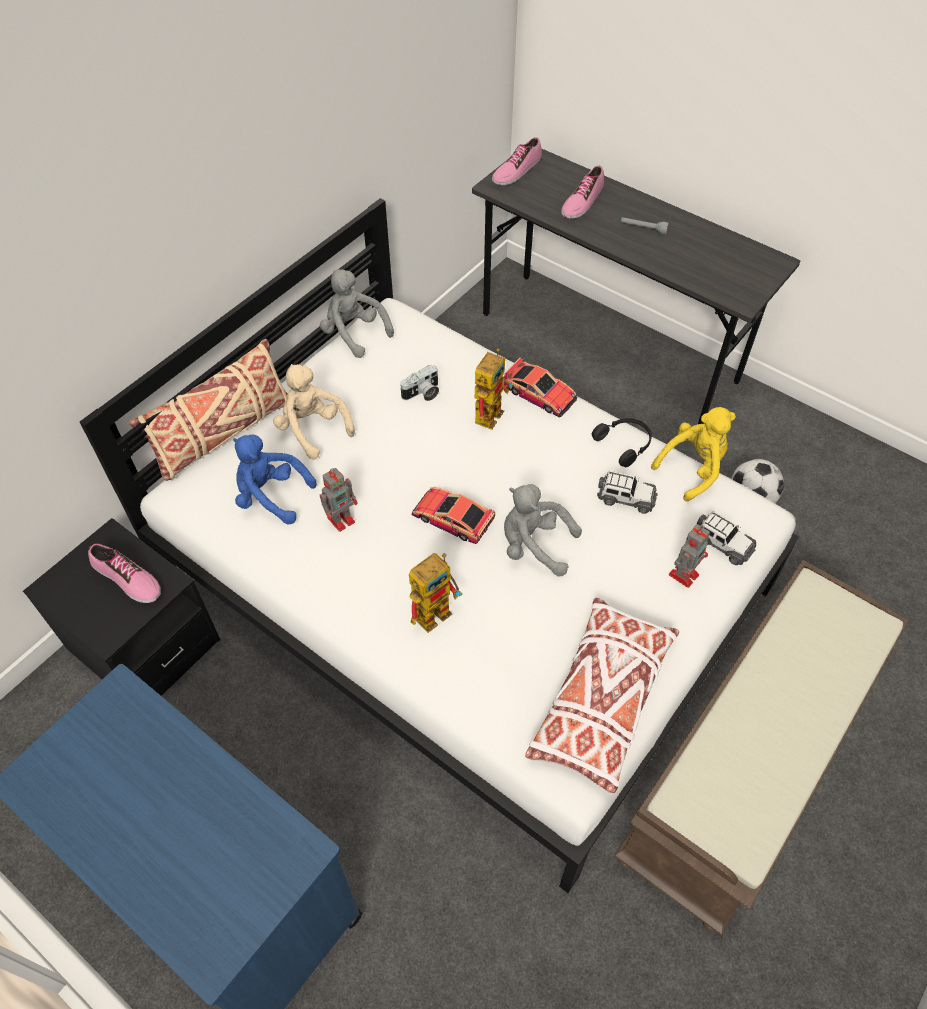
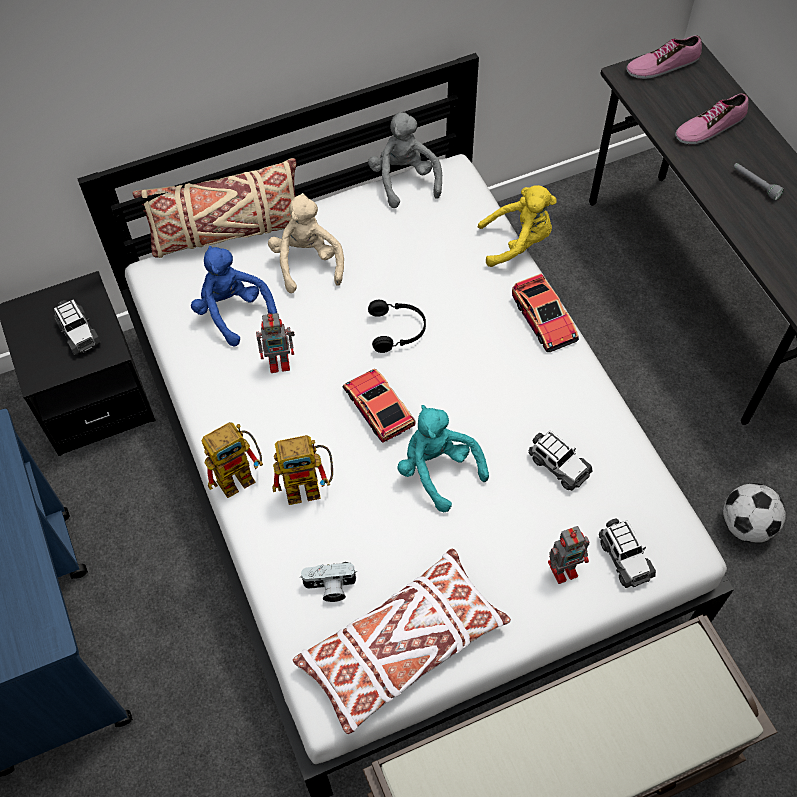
camera: 30 degrees right, 5 degrees up
shoe [88,544,161,603] -> toy car [54,300,101,355]
camera [400,364,439,401] -> camera moved to [300,562,357,602]
toy robot [475,348,513,430] -> toy robot moved to [201,422,263,498]
grey plush toy [504,484,582,577] -> turquoise plush toy [397,405,489,512]
black headphones [592,418,652,467] -> black headphones moved to [368,300,426,353]
yellow plush toy [651,407,736,502] -> yellow plush toy moved to [478,185,557,267]

